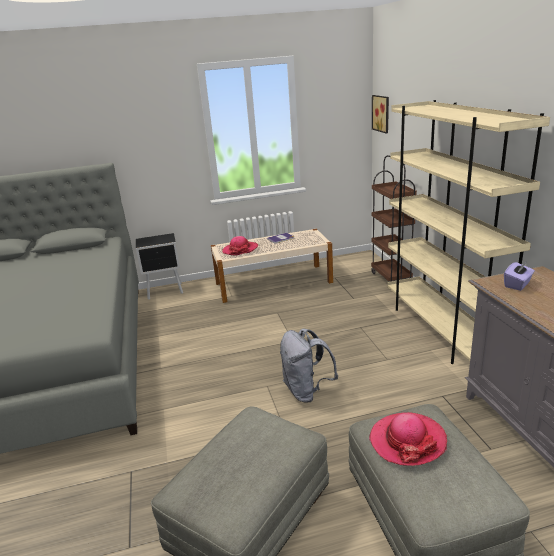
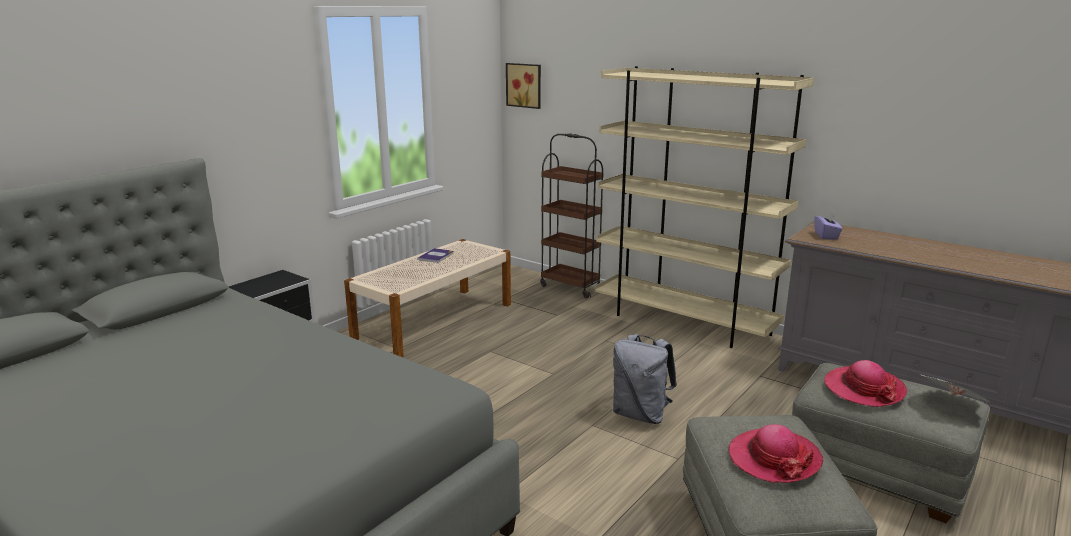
camera: 40 degrees left, 5 degrees down
hat [222,236,258,255] -> hat moved to [729,424,824,483]
none -> newspaper [920,374,991,403]

